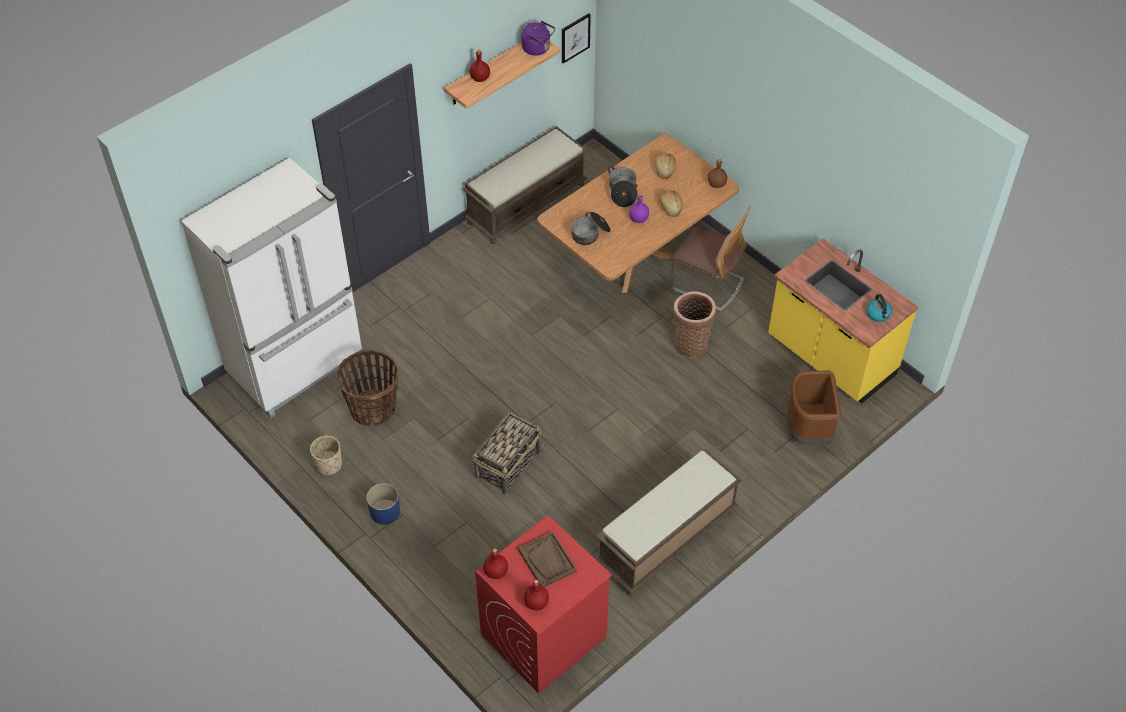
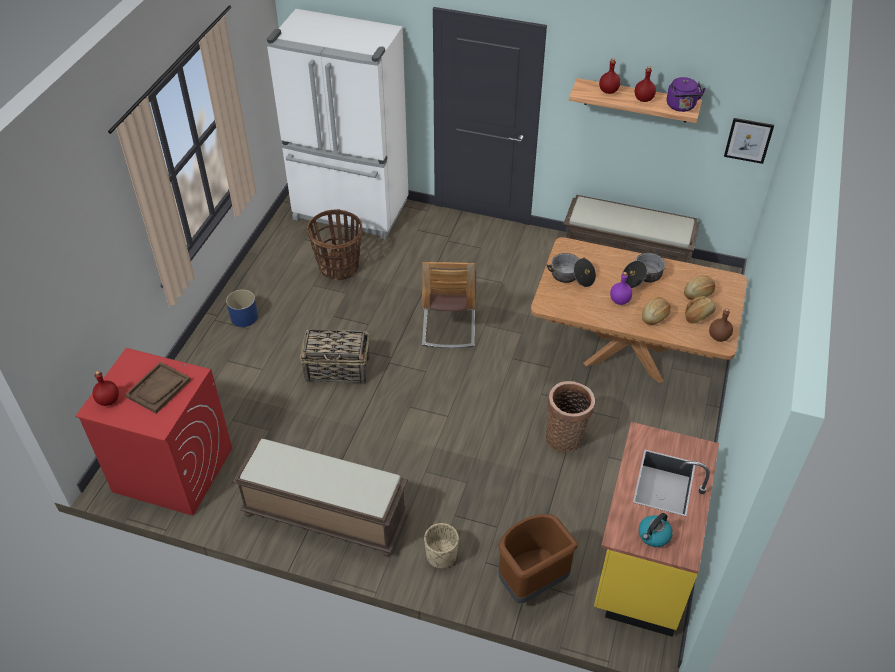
camera: 60 degrees right, 5 degrees down
beige planter [310,436,342,475] -> beige planter moved to [424,523,459,569]
red bottle [483,548,508,579] -> red bottle moved to [635,66,656,102]
chair [671,206,751,312] -> chair moved to [421,262,476,348]
none -> bread [685,296,716,323]

